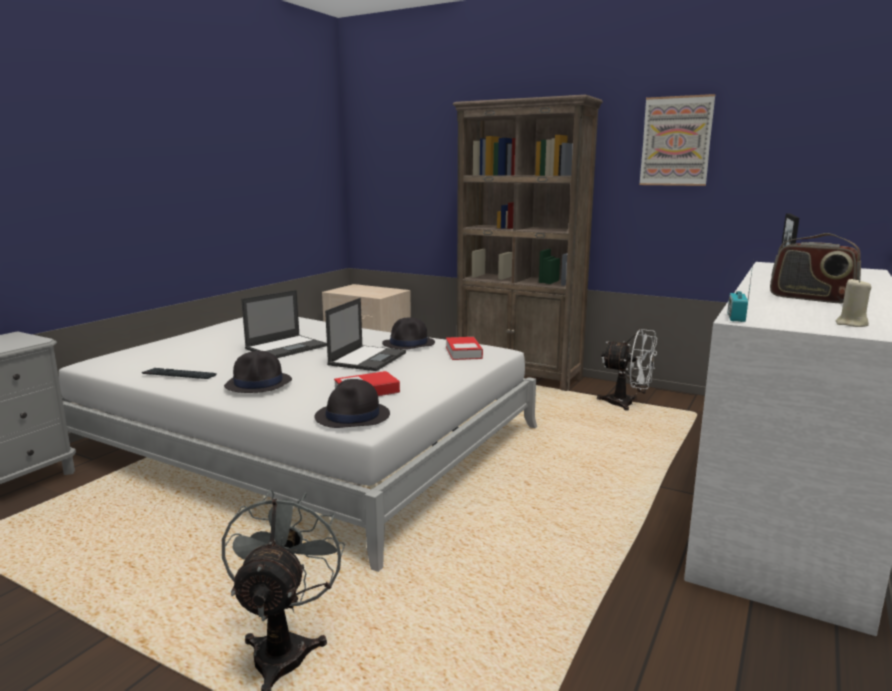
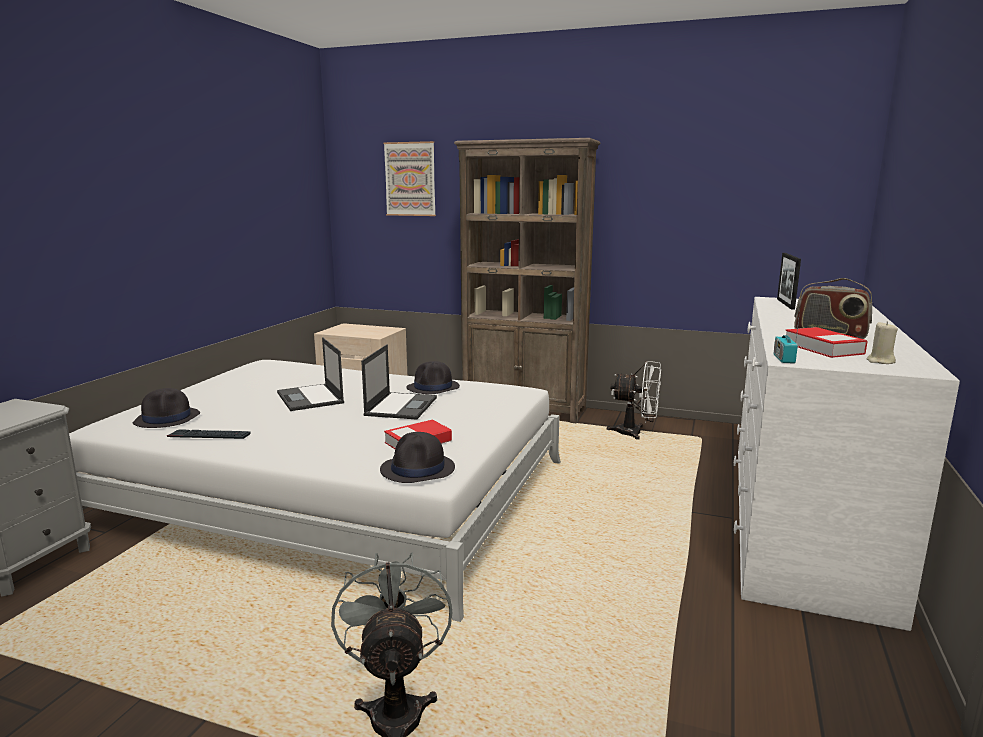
camera: 10 degrees left, 0 degrees up
black hat [224,351,292,393] -> black hat moved to [133,388,200,428]
laptop [241,290,327,358] -> laptop turned 120 degrees clockwise [277,337,344,411]
book [446,337,483,360] -> book moved to [785,327,867,358]
picture [639,94,715,186] -> picture moved to [383,141,436,216]

